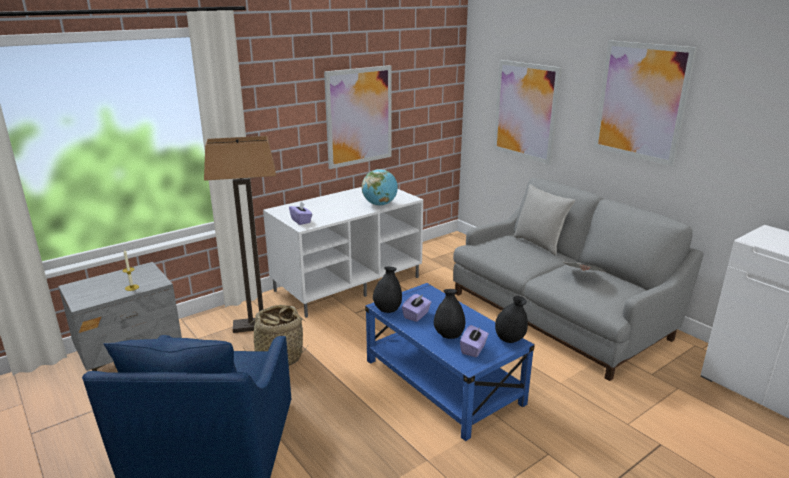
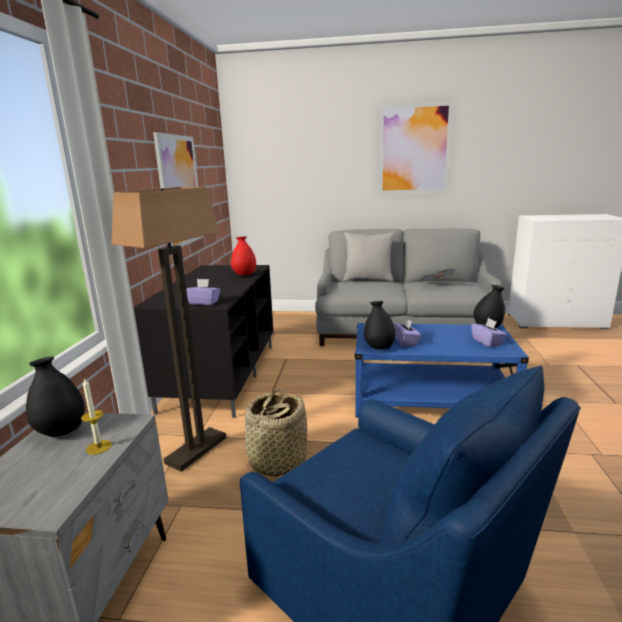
camera: 45 degrees left, 5 degrees down
white tv stand [263,187,423,318] -> black tv stand [134,265,273,418]
globe [362,169,398,206] -> red vase [231,236,256,275]
black vase [434,289,465,339] -> black vase moved to [26,356,85,437]
picture [494,60,562,165] -> none

